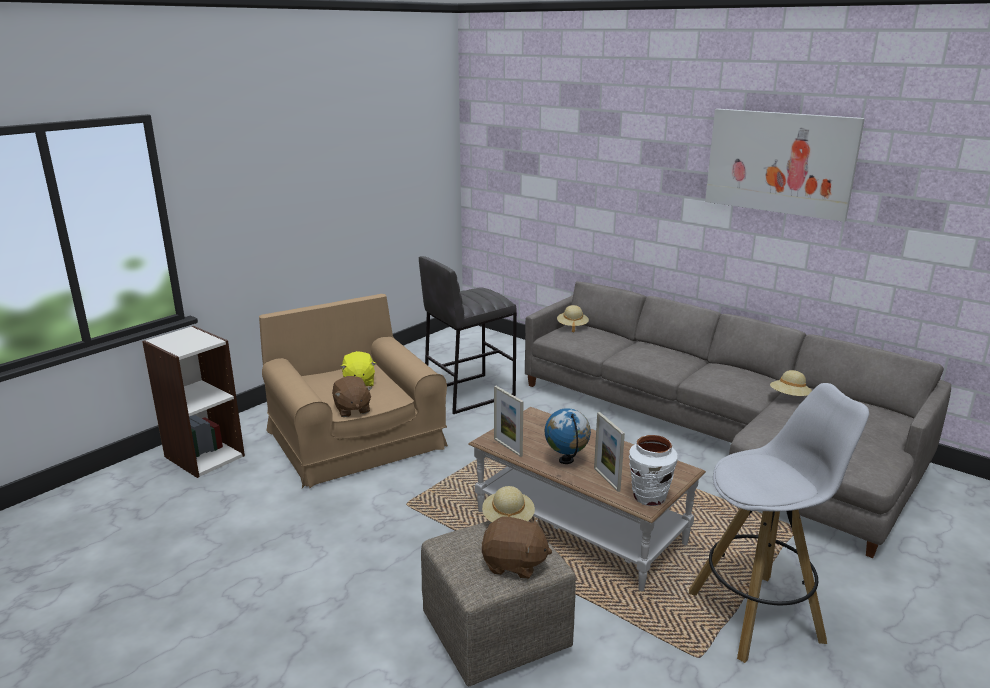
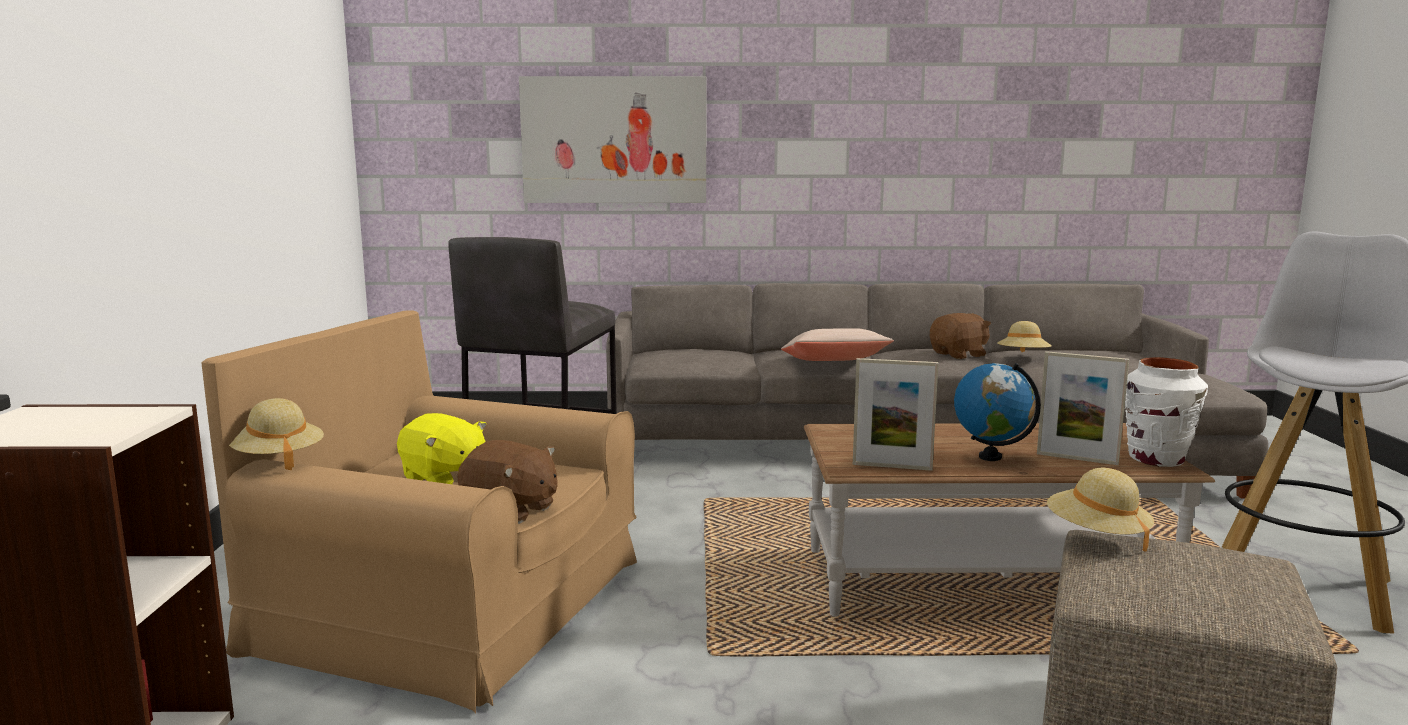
camera: 40 degrees left, 10 degrees down
brown plush toy [482,516,552,579] -> brown plush toy moved to [930,313,991,359]
beige hat [557,305,589,333] -> beige hat moved to [229,398,324,470]
picture [705,109,865,222] -> picture moved to [519,76,706,203]
none -> beige pillow [781,328,894,361]

